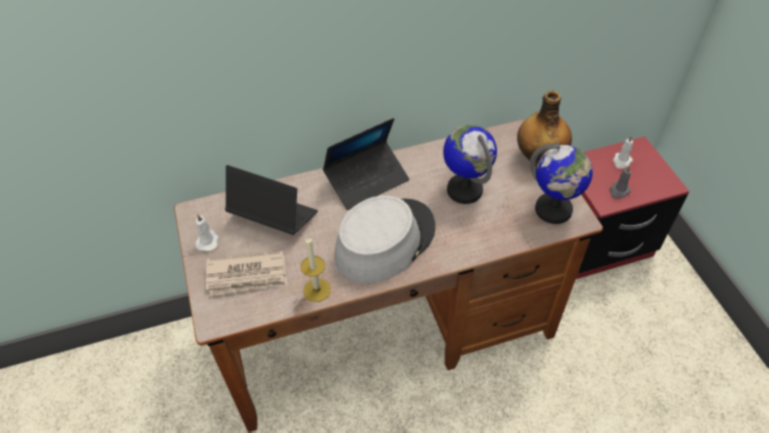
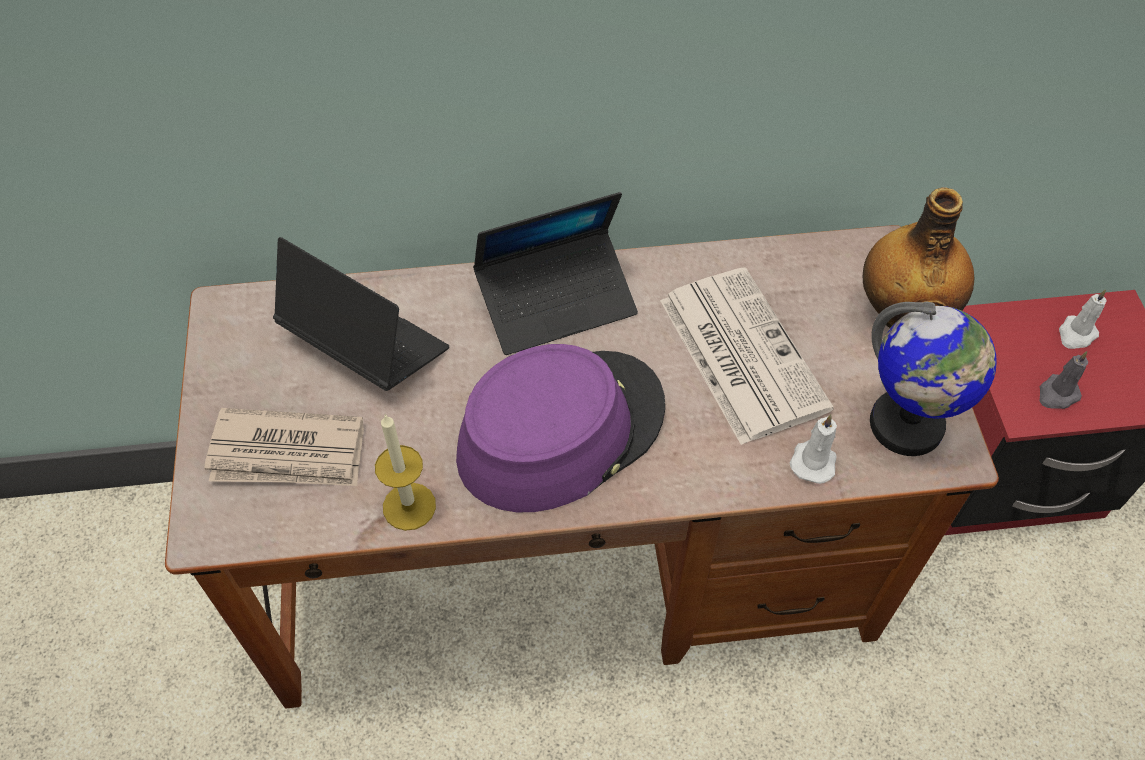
camera: 10 degrees right, 5 degrees up
white candle [195,214,219,251] -> white candle moved to [790,414,837,484]
grey hat [334,195,435,284] -> purple hat [456,344,665,512]
globe [443,125,497,204] -> newspaper [660,267,834,445]

